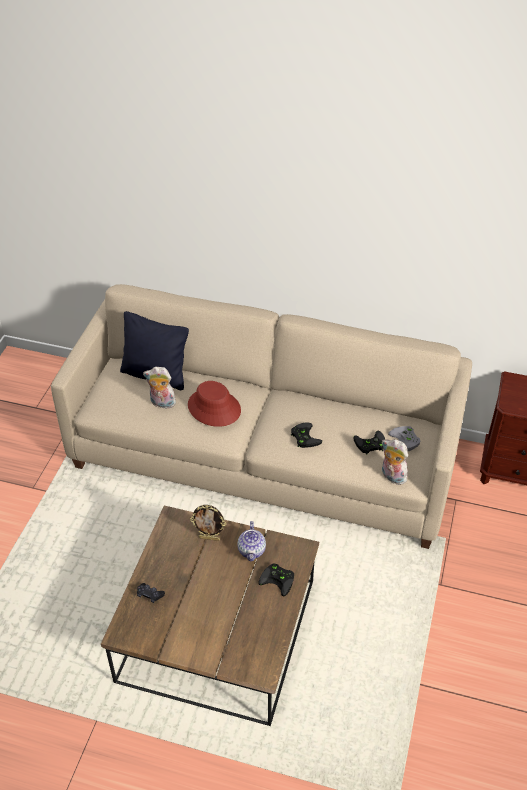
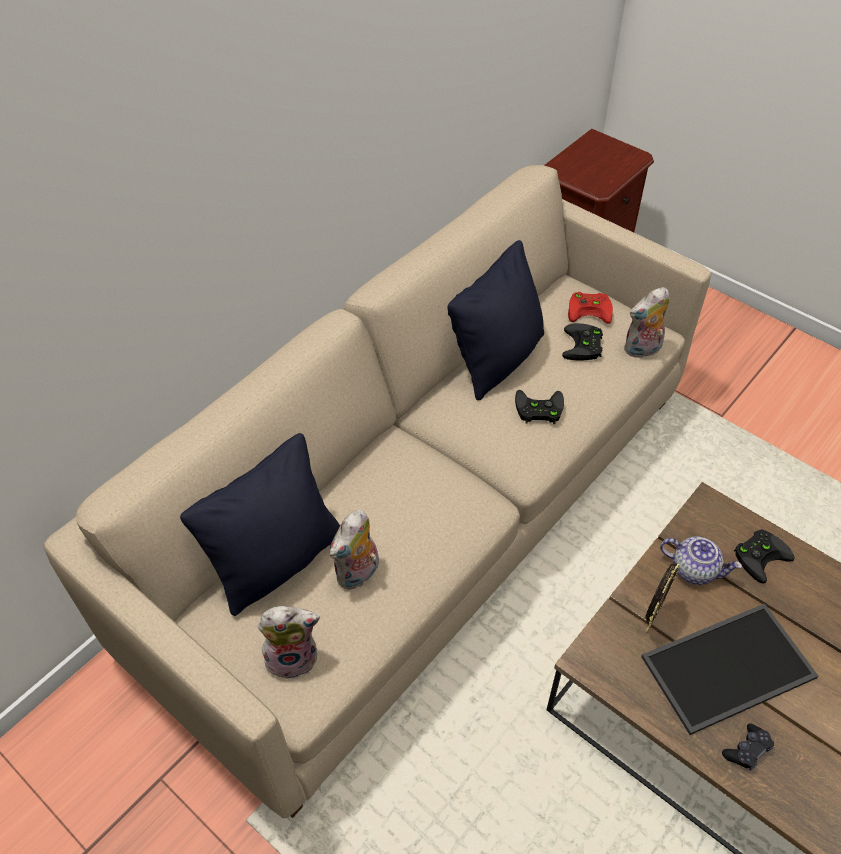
camera: 65 degrees left, 5 degrees up
red hat [188,381,241,427] -> none
grey game controller [388,426,420,451] -> red game controller [568,292,613,324]
none -> plush toy [258,606,320,679]
none -> black pillow [448,240,544,400]
none -> tray [641,603,818,735]

